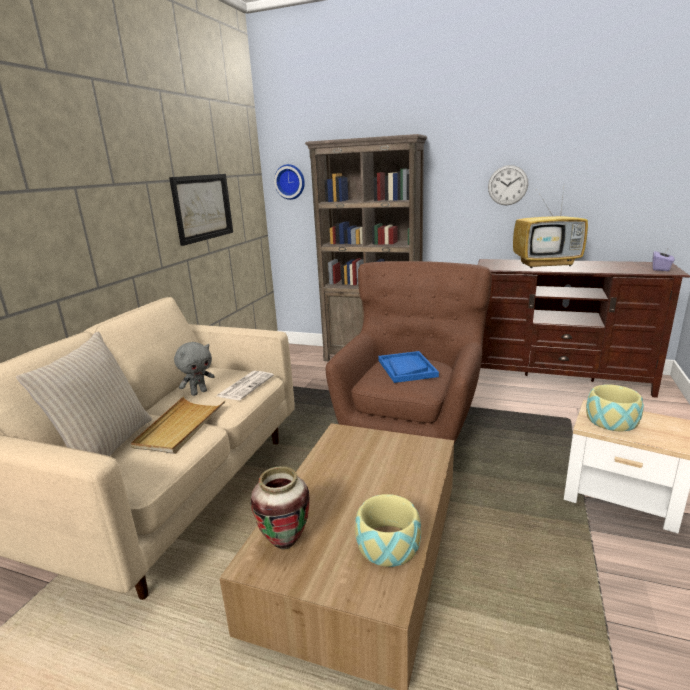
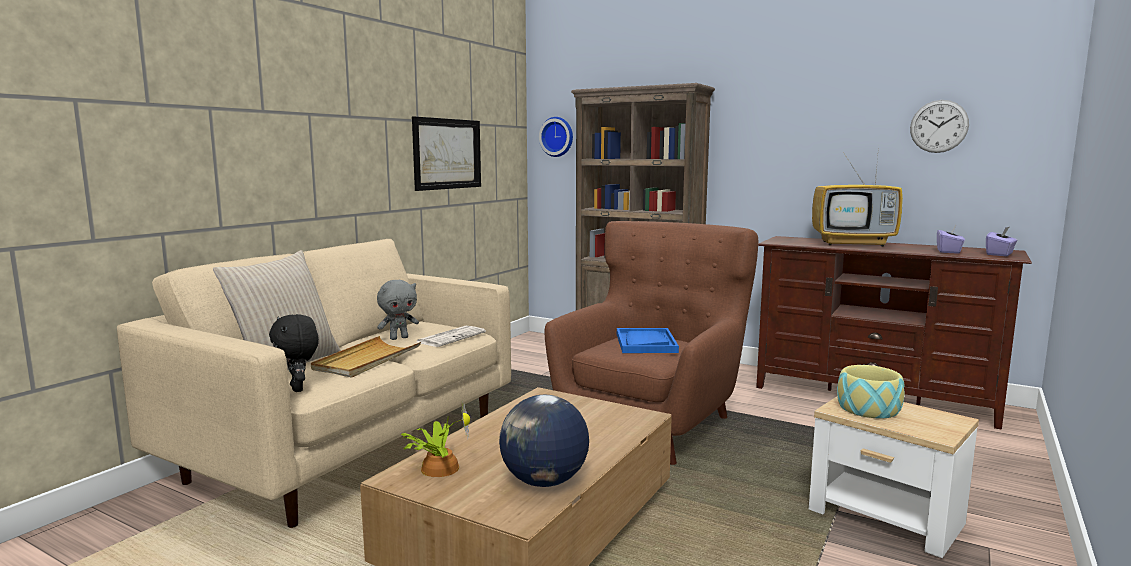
camera: 10 degrees right, 10 degrees down
vase [251,466,310,550] -> potted plant [401,400,470,477]
bowl [355,494,421,567] -> globe [499,395,589,487]
wall clock [488,165,528,206] -> wall clock moved to [910,100,969,153]
none -> black plush toy [269,314,319,392]
none -> purple tissue box [937,225,965,254]

